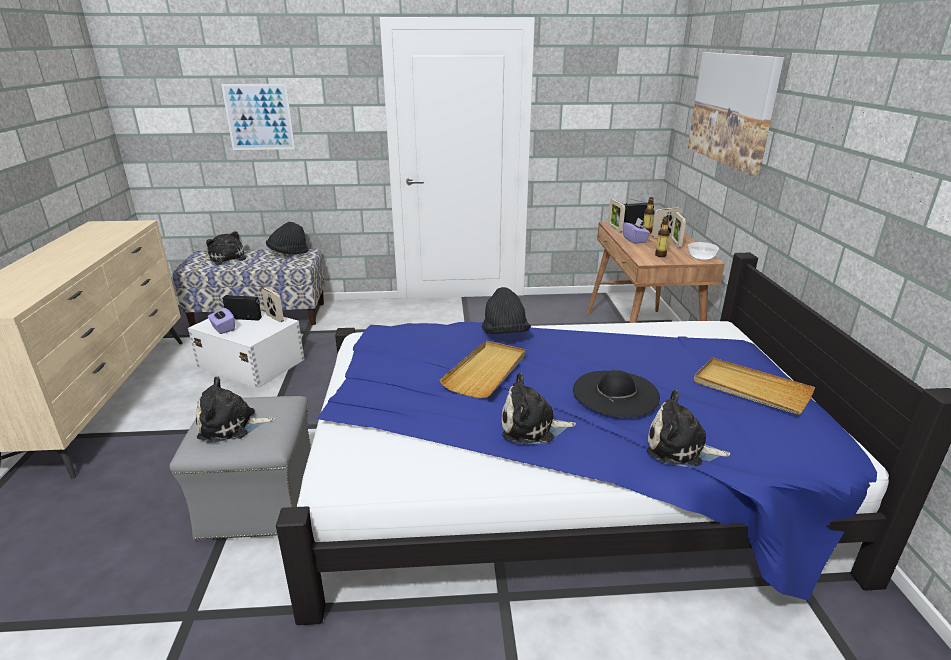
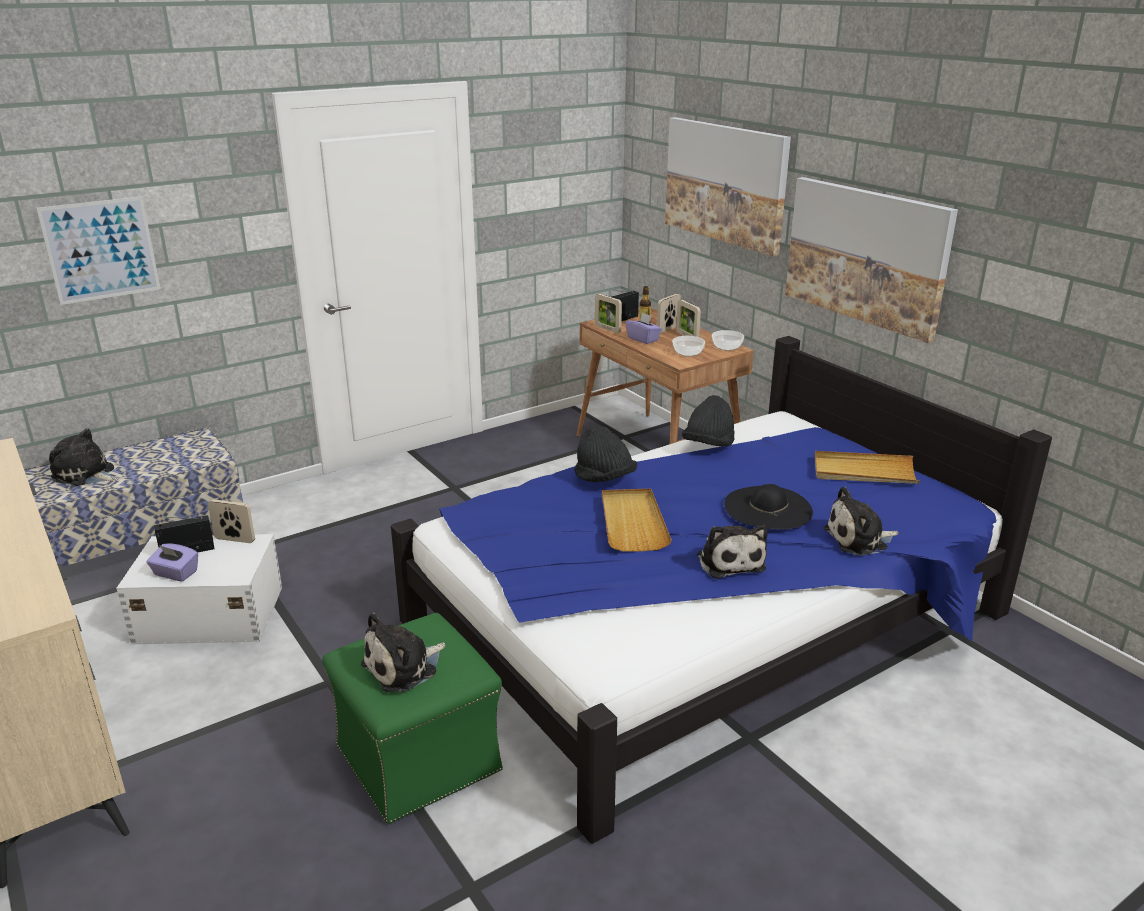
camera: 30 degrees left, 0 degrees up
grey ottoman [170,396,311,540] -> green ottoman [322,613,503,824]
black hat [266,222,309,254] -> black hat moved to [682,395,734,447]
plush toy [502,373,576,444] -> plush toy turned 75 degrees counterclockwise [697,524,767,579]
bottle [655,217,670,257] -> bowl [672,336,705,357]
none -> picture [785,177,958,343]

